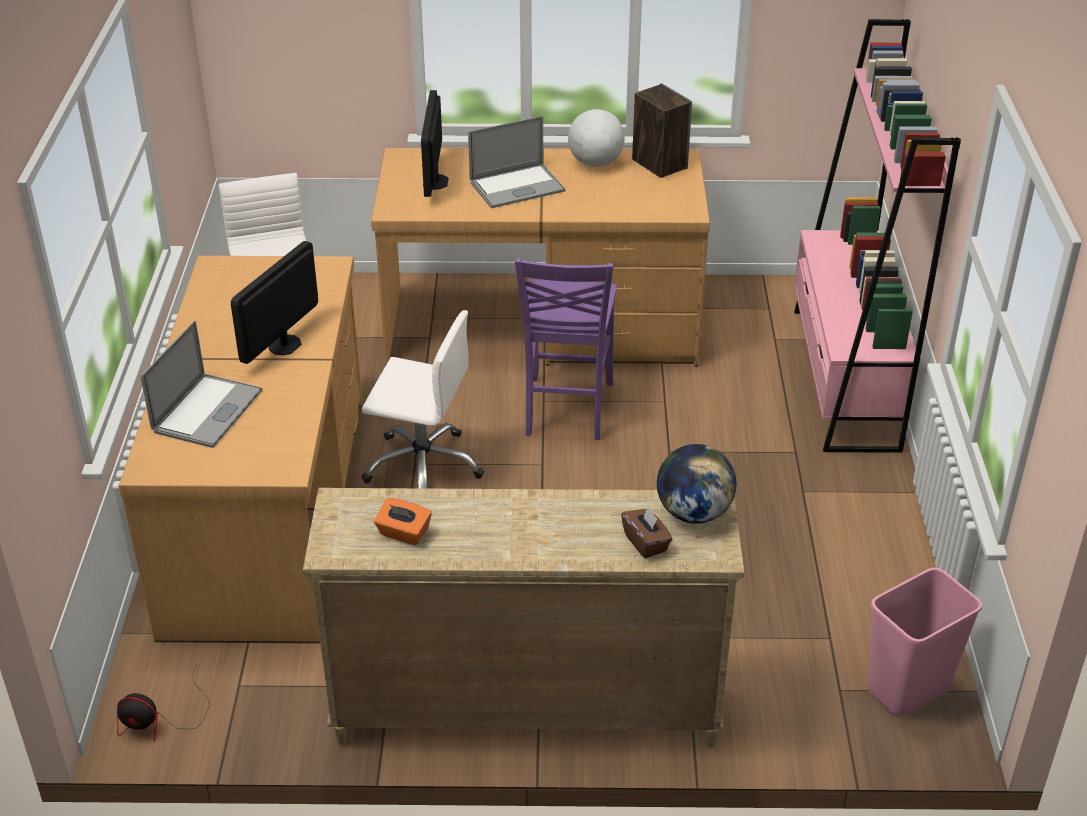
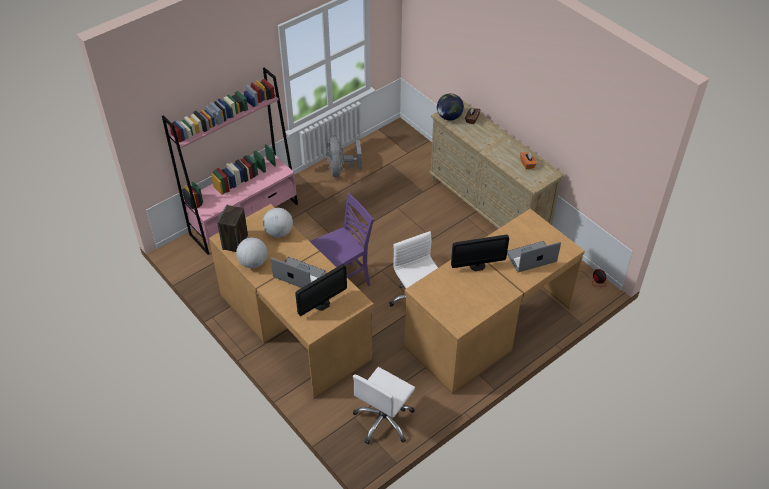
camera: 130 degrees left, 10 degrees up
pink trash can [868,568,982,716] -> none
none -> globe [263,208,293,238]
none -> grey fan [326,135,362,177]

